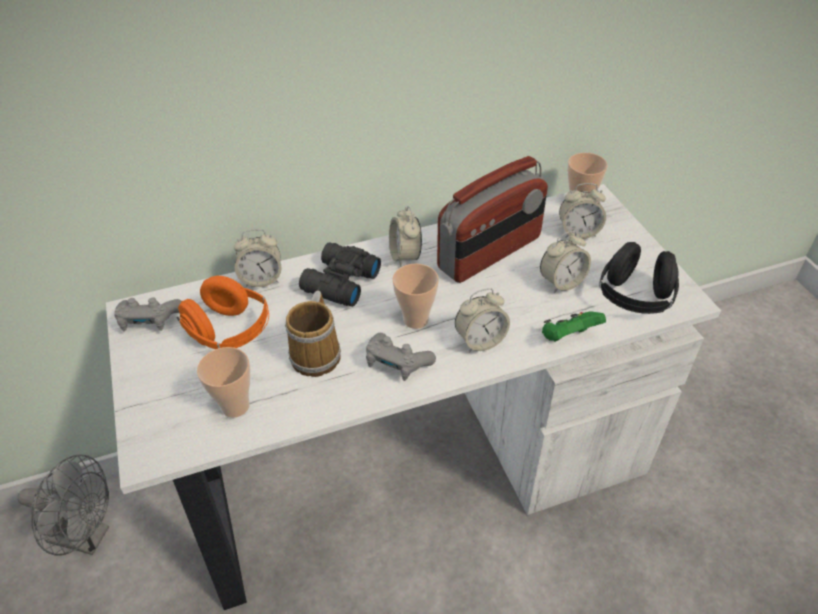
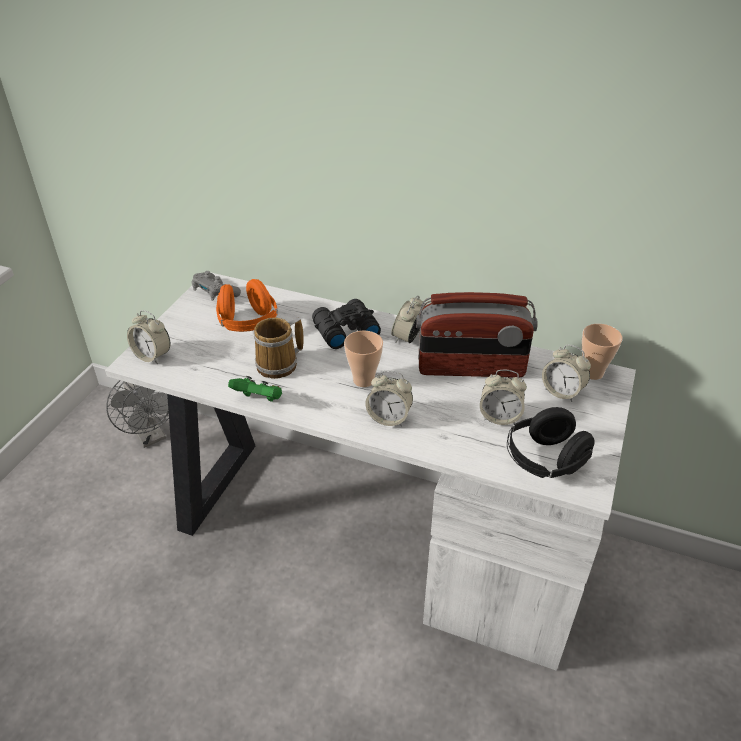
camera: 40 degrees right, 5 degrees down
cup [197,347,250,418] -> none
alarm clock [234,229,281,287] -> alarm clock moved to [127,310,170,365]
grey game controller [366,333,436,381] -> none
green game controller [542,311,606,342] -> green game controller moved to [228,376,282,402]

